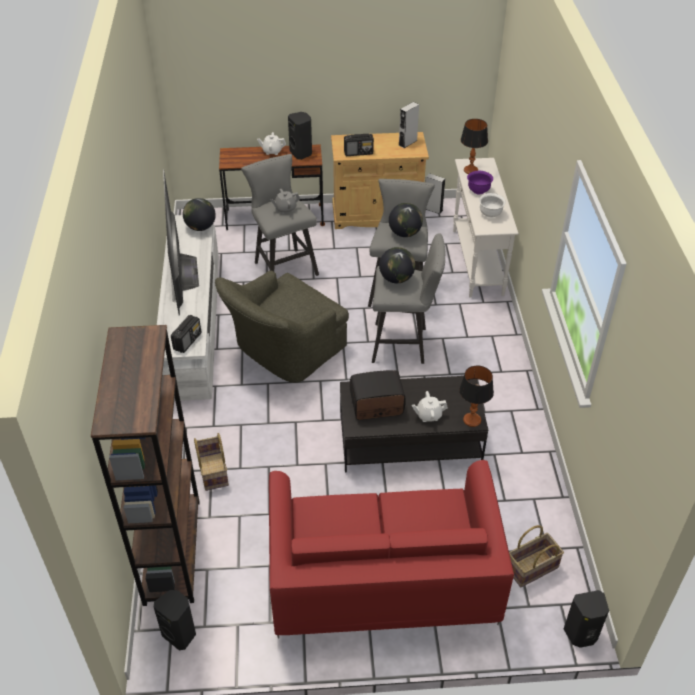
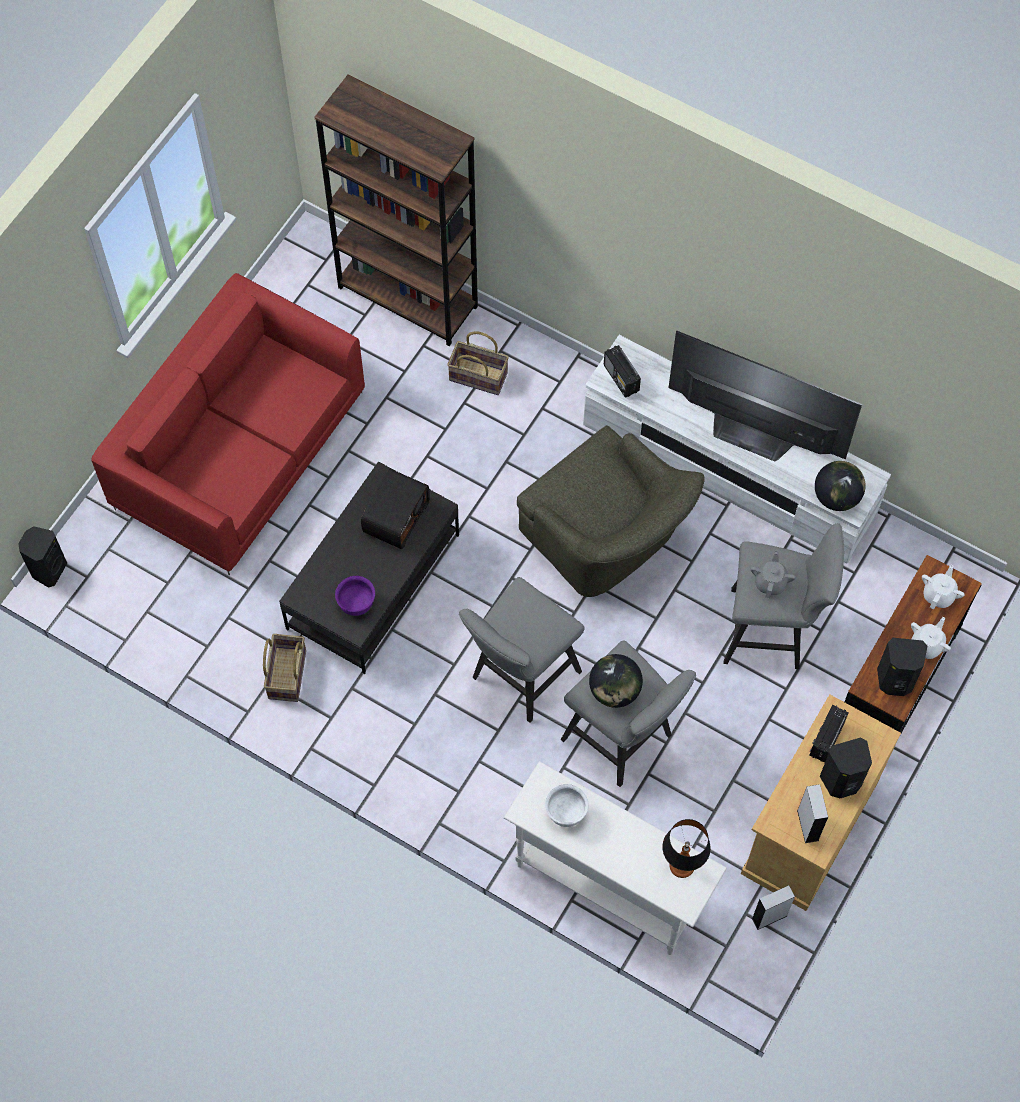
camera: 125 degrees right, 20 degrees up
black speaker [154,590,196,650] -> black speaker moved to [820,737,872,798]
green armchair [215,271,349,383] -> green armchair turned 150 degrees clockwise [517,425,705,597]
globe [379,247,415,283] -> none
white teapot [412,391,448,422] -> white teapot moved to [922,565,965,609]
table lamp [459,366,494,427] -> none
purple bowl [467,171,493,195] -> purple bowl moved to [335,576,375,616]
basket [509,525,564,588] -> basket moved to [263,634,306,702]

